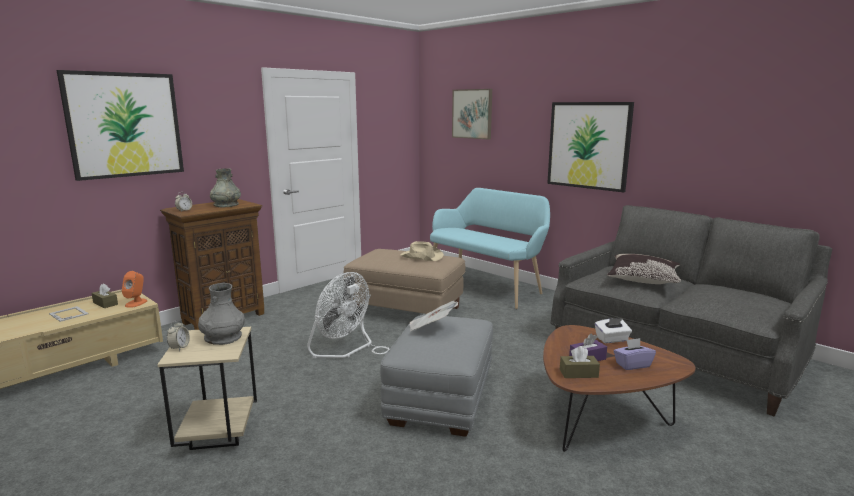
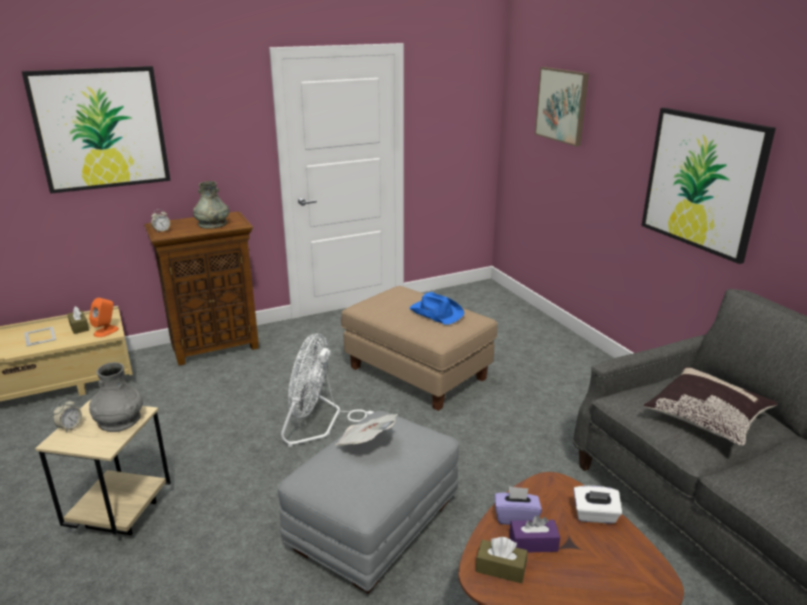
camera: 20 degrees right, 10 degrees up
white fan [307,272,389,358] -> white fan turned 45 degrees counterclockwise [281,333,374,447]
beige hat [400,241,444,261] -> blue hat [409,292,464,325]
turquoise bench [430,188,550,309] -> none
purple tissue box [613,338,656,370] -> purple tissue box moved to [495,486,542,525]

